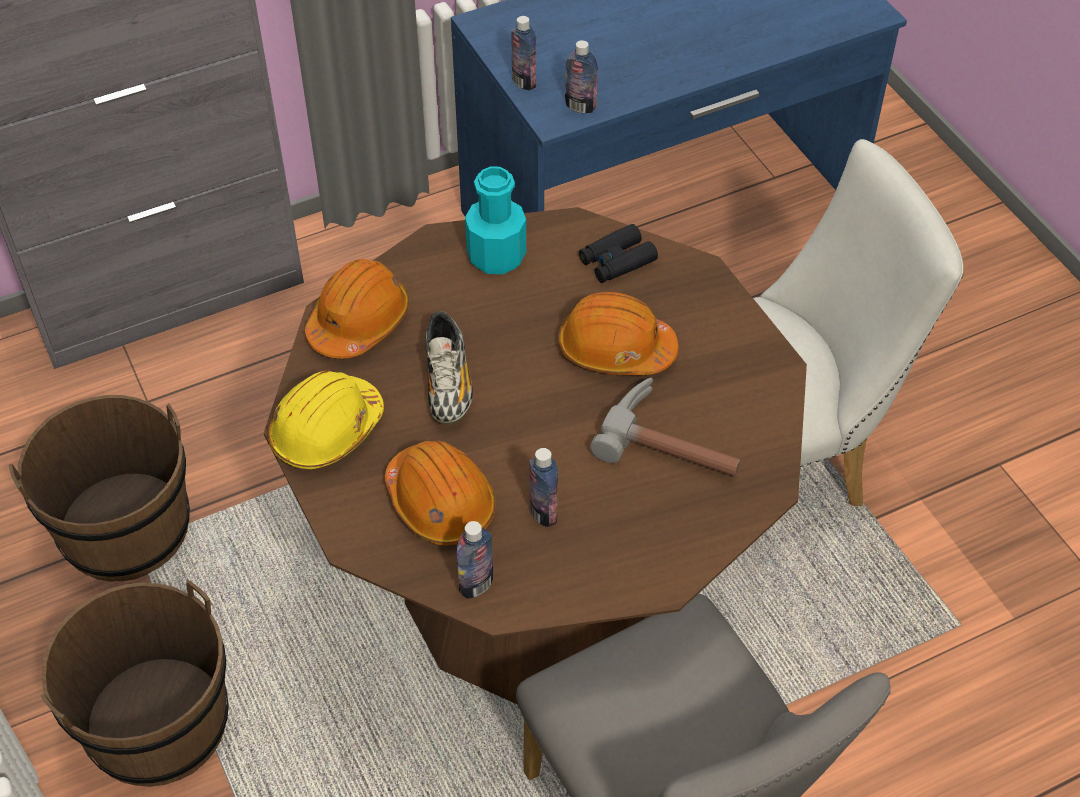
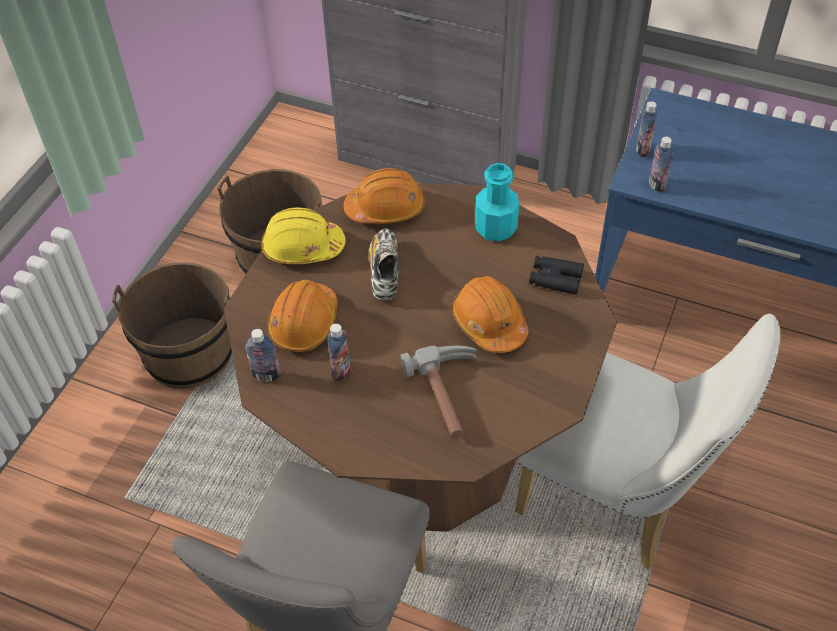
camera: 50 degrees right, 0 degrees up
shoe [425,311,473,424] -> shoe turned 135 degrees clockwise [368,228,399,301]

